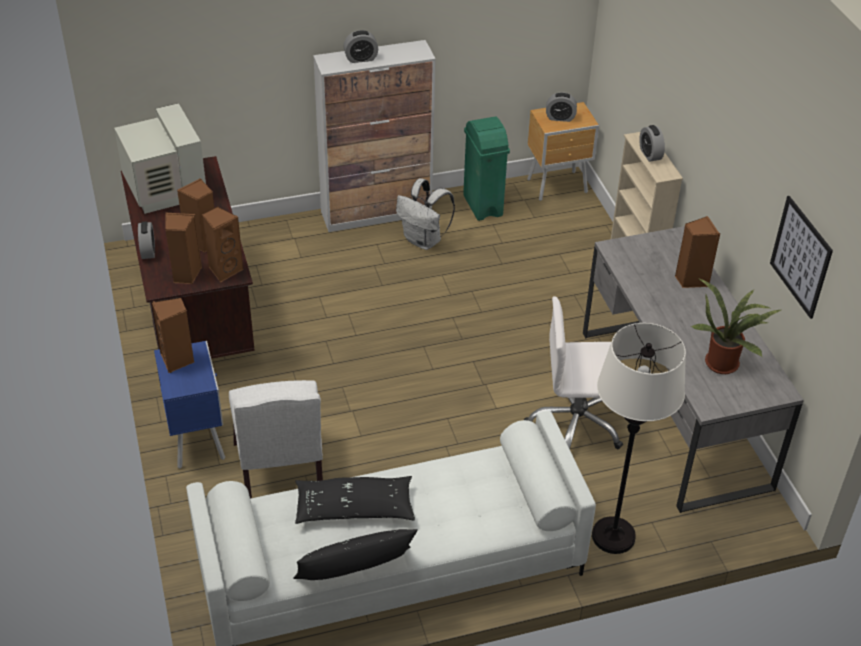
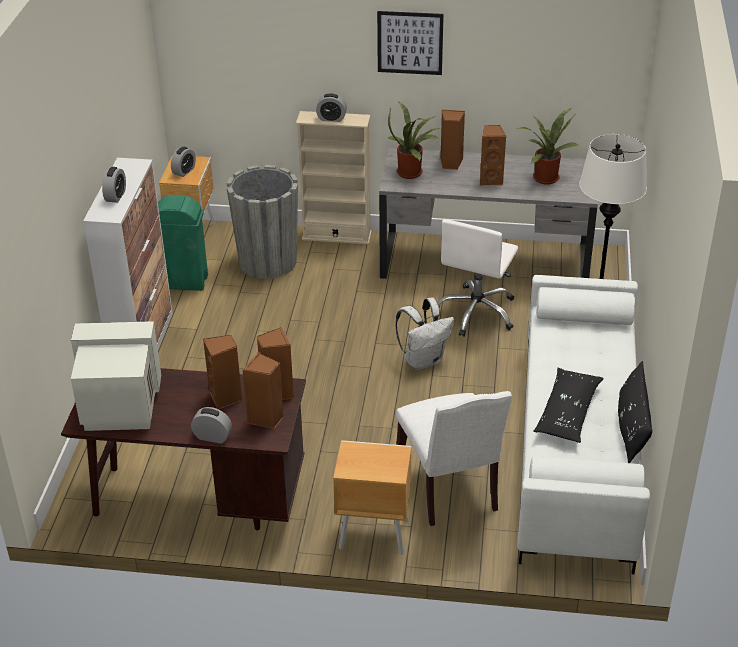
camera: 65 degrees left, 5 degrees down
brown speaker [152,298,194,373] -> brown speaker moved to [480,125,506,186]
blue nightstand [154,341,225,469] -> brown nightstand [333,440,411,555]
white chair [229,380,323,499] -> white chair turned 60 degrees clockwise [396,391,513,526]
white backpack [396,178,455,250] -> white backpack moved to [395,298,454,370]
picture [770,196,833,319] -> picture moved to [377,11,444,75]
none -> grey planter [226,165,298,279]
none -> potted plant [388,101,440,179]

